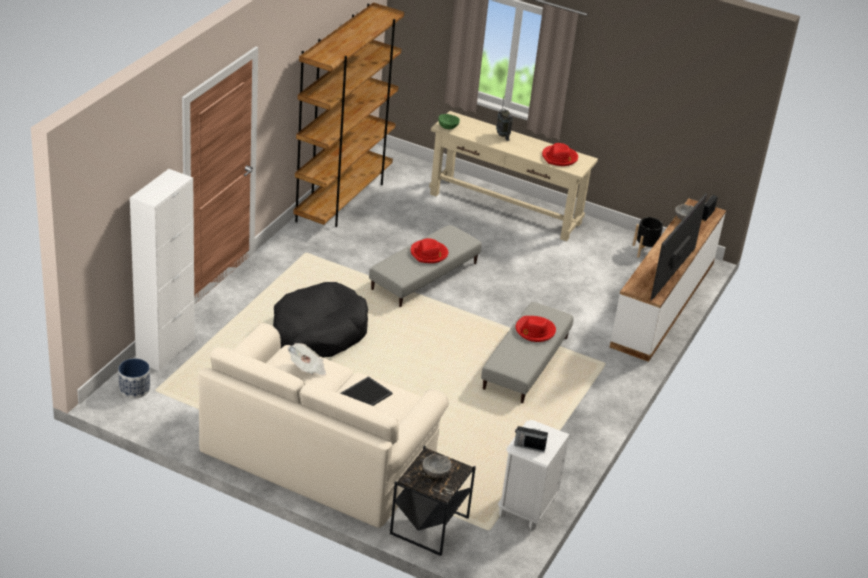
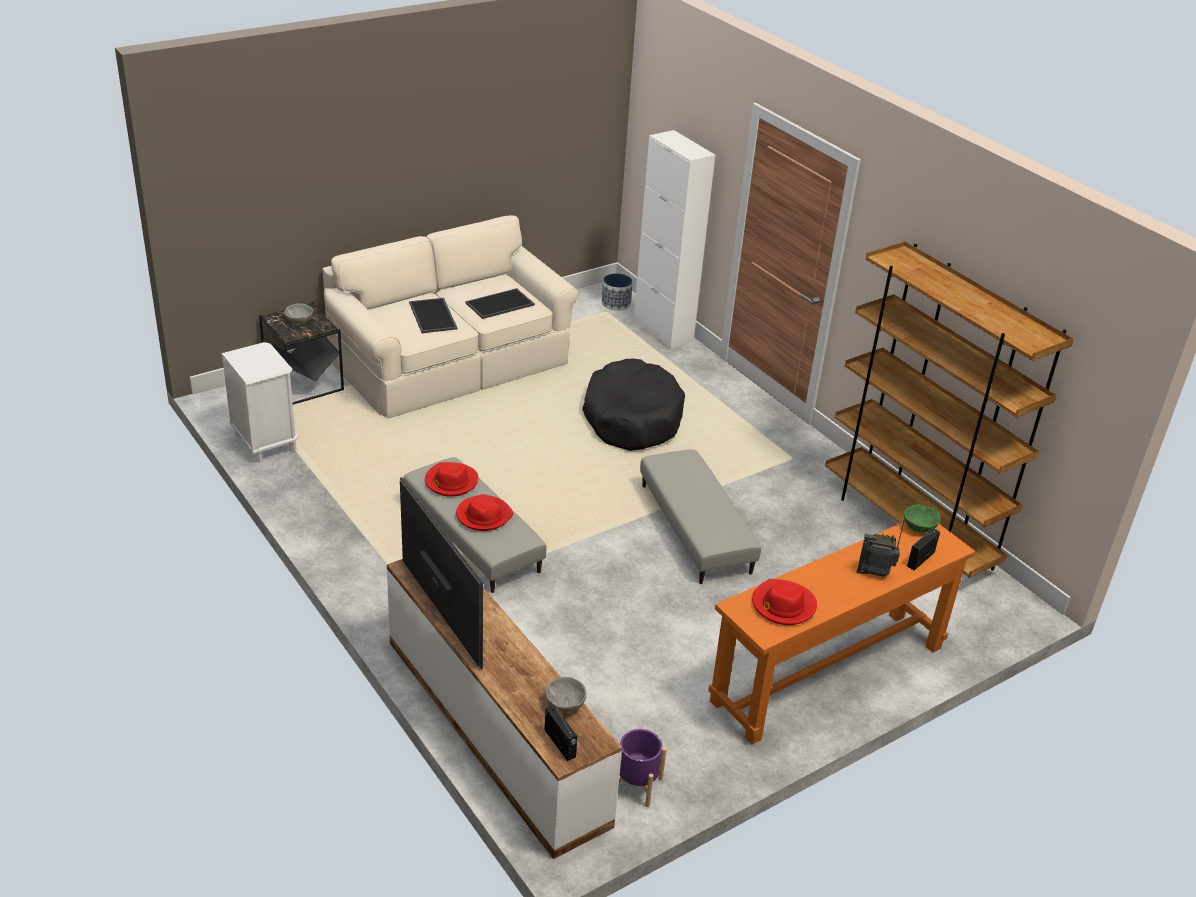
camera: 120 degrees right, 0 degrees up
newspaper [287,343,326,376] -> tray [465,288,535,319]
red hat [411,238,448,263] -> red hat moved to [425,462,478,497]
beige console table [429,111,598,241] -> orange console table [708,522,976,745]
radio [514,426,548,452] -> radio moved to [907,528,940,570]
black planter [633,217,663,258] -> purple planter [619,729,667,807]

